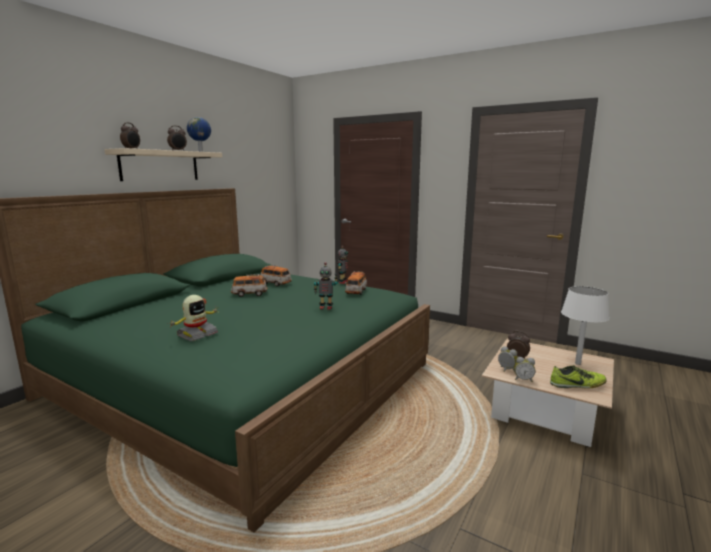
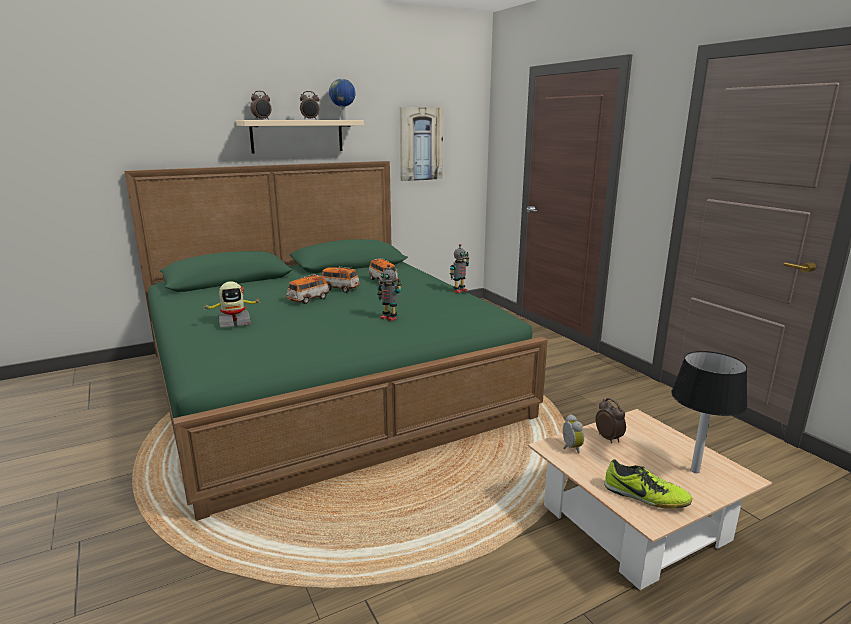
camera: 30 degrees right, 5 degrees up
toy car [345,271,367,295] -> toy car moved to [286,274,330,304]
alarm clock [514,357,535,382] -> none
white table lamp [561,286,610,365] -> black table lamp [671,351,748,473]
none -> picture [400,107,443,181]

